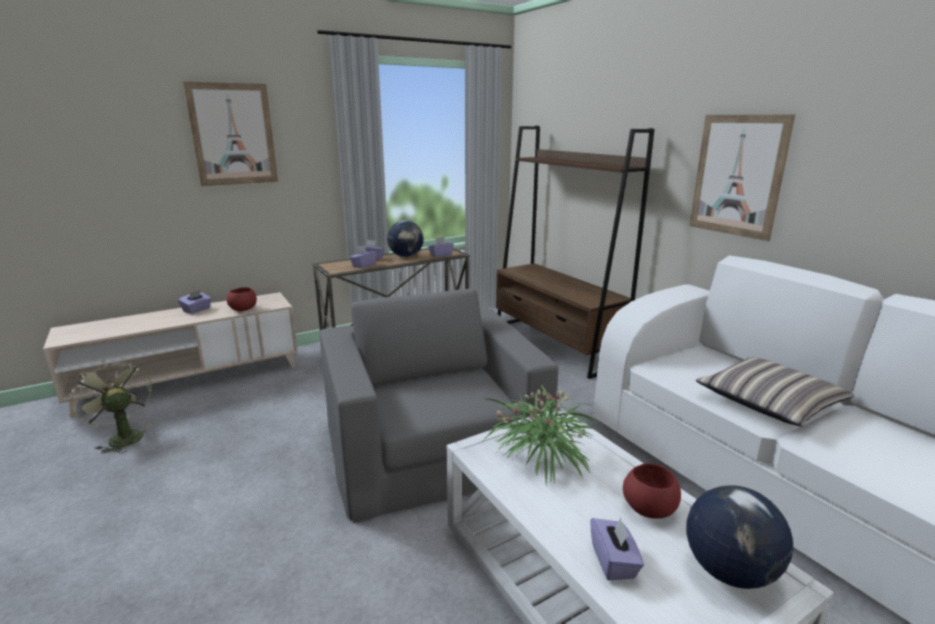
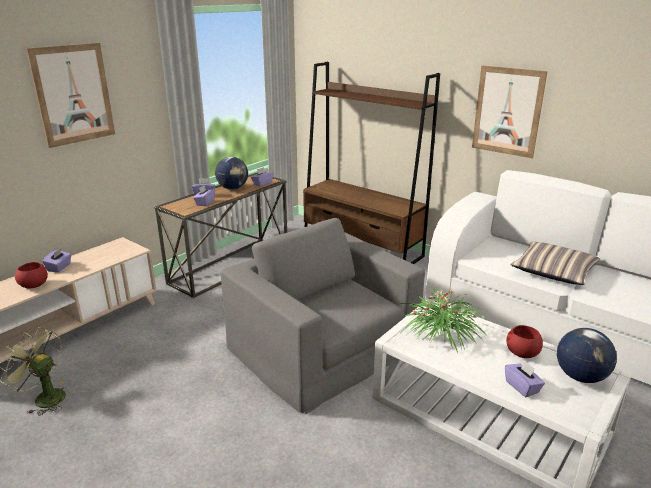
camera: 20 degrees left, 5 degrees up
red bowl [226,287,257,311] -> red bowl moved to [15,262,48,288]

